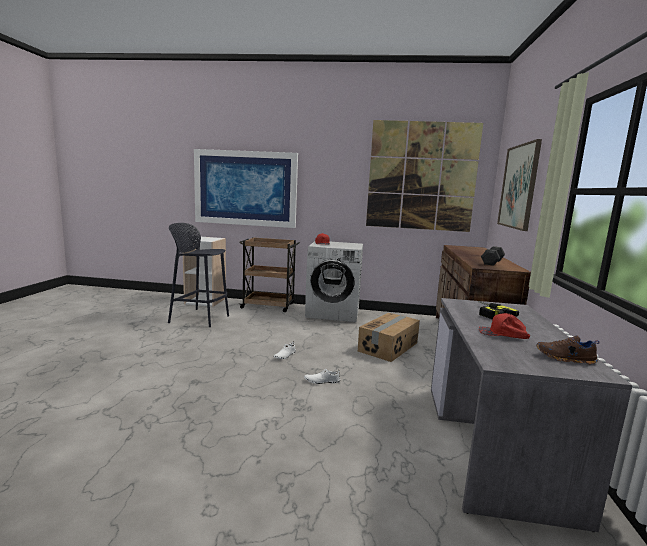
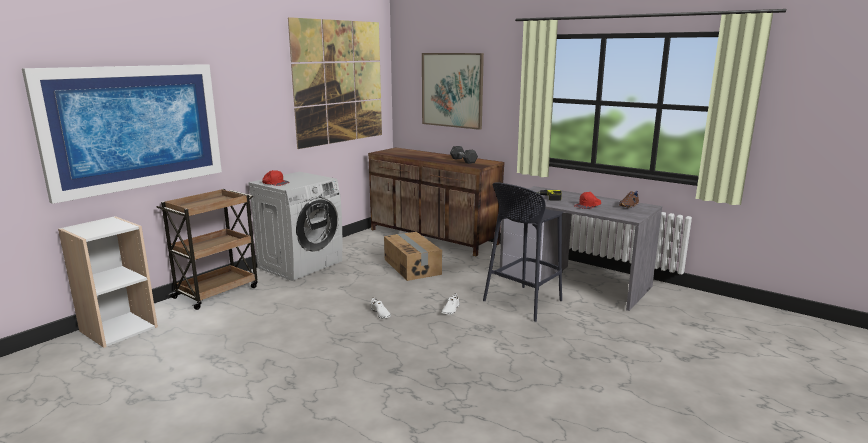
camera: 60 degrees left, 5 degrees up
grey stool [168,223,229,327] -> grey stool moved to [483,182,563,322]

